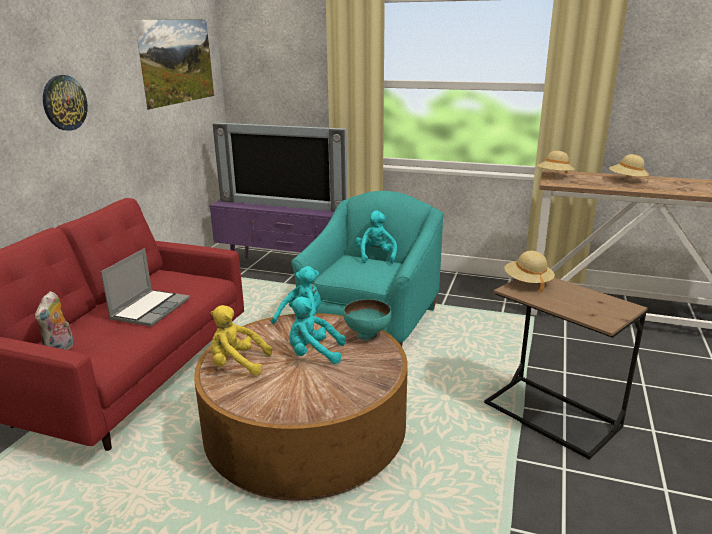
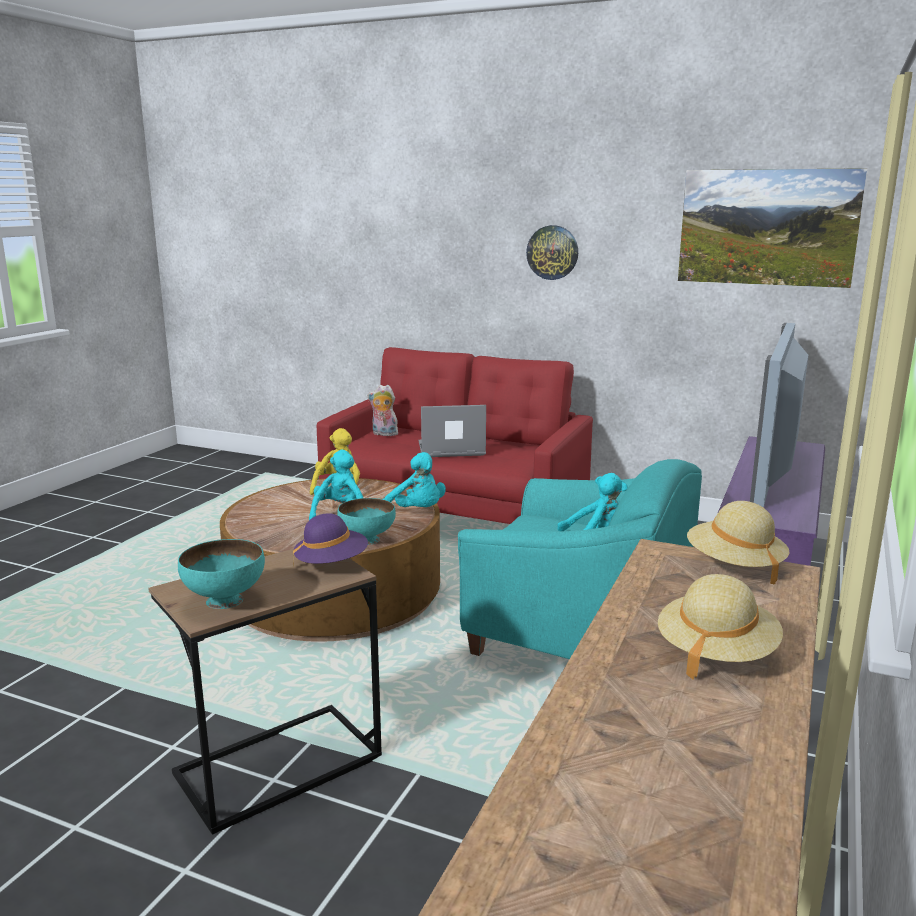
camera: 95 degrees right, 5 degrees down
laptop [101,248,190,326] -> laptop turned 150 degrees clockwise [419,405,486,457]
beige hat [504,251,555,292] -> purple hat [293,513,368,567]
none -> turquoise bowl [178,539,265,609]

